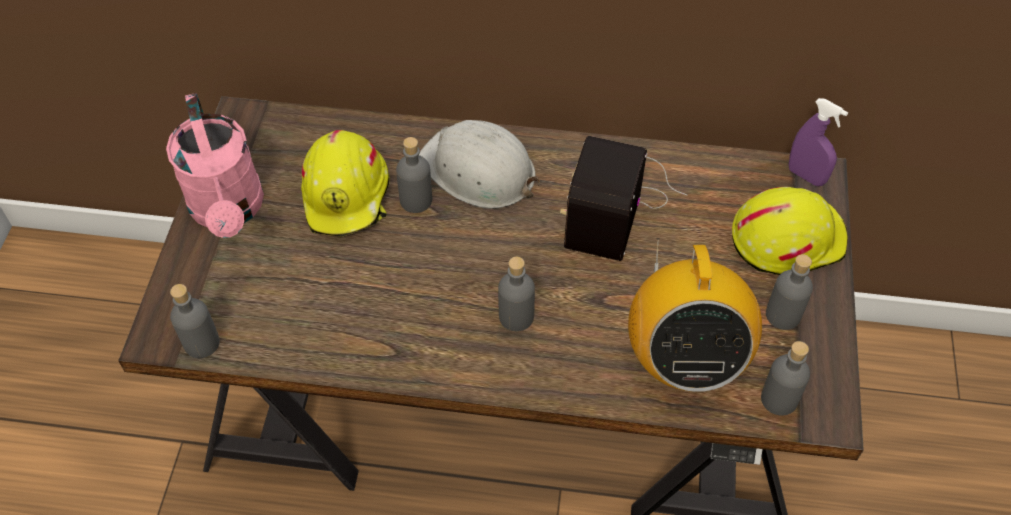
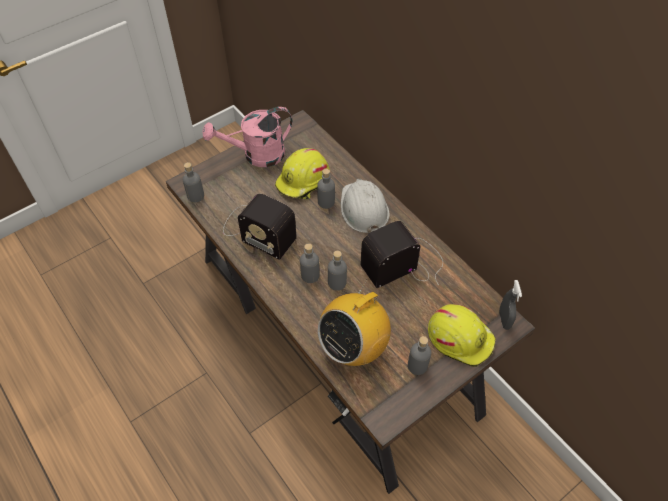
camera: 45 degrees right, 0 degrees up
pink watering can [166,93,264,238] -> pink watering can turned 45 degrees clockwise [203,107,292,167]
grey bottle [761,341,810,416] -> grey bottle moved to [328,251,347,291]
purple spray bottle [788,98,848,186] -> grey spray bottle [499,280,522,330]
none -> radio [223,193,297,260]

